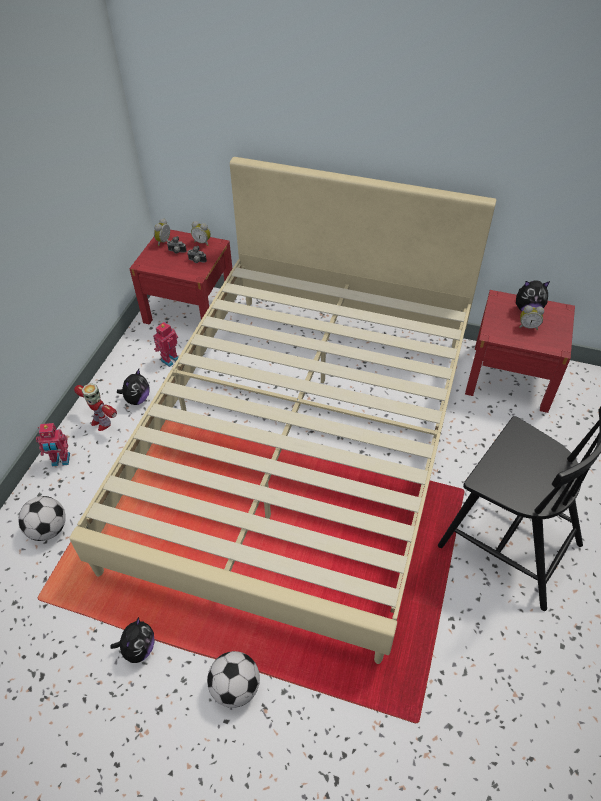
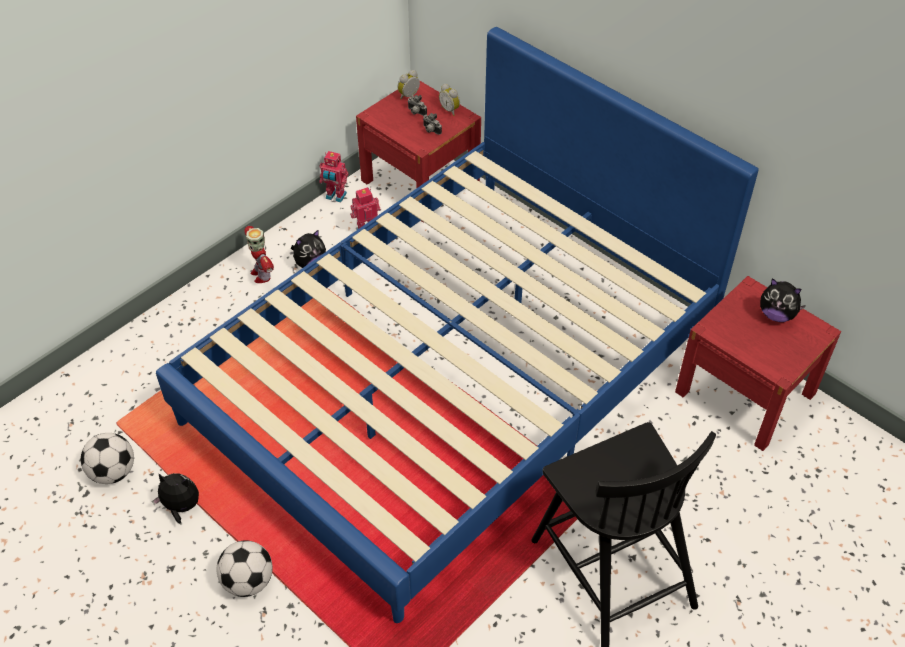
camera: 25 degrees right, 0 degrees up
football [18,496,66,541] -> football moved to [81,433,134,484]
toy robot [36,423,70,466] -> toy robot moved to [319,151,348,202]
beige bed [70,157,496,664] -> blue bed [156,27,759,623]
plush toy [110,617,154,663] -> plush toy turned 120 degrees counterclockwise [152,473,199,524]
alarm clock [519,305,544,330] -> none

